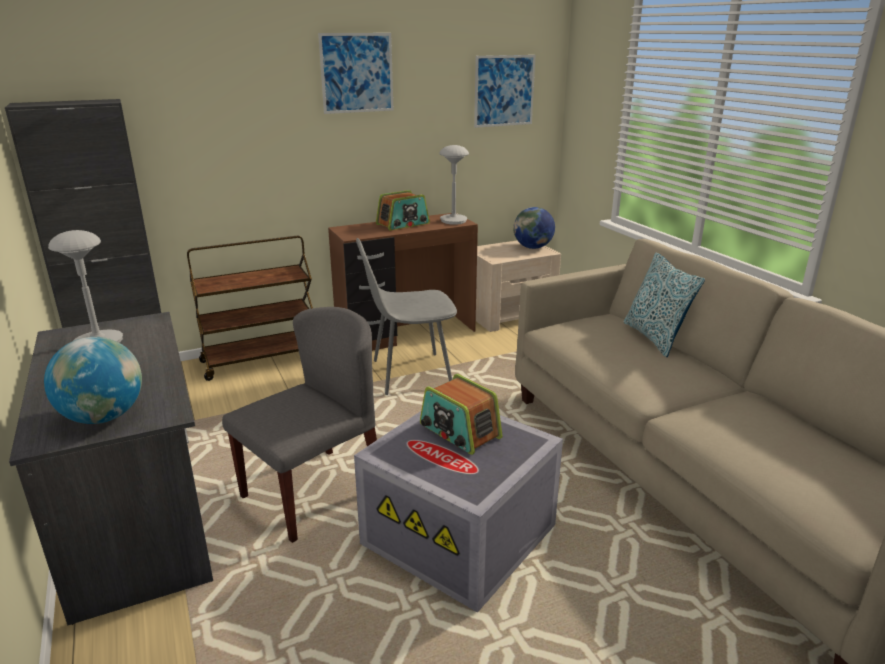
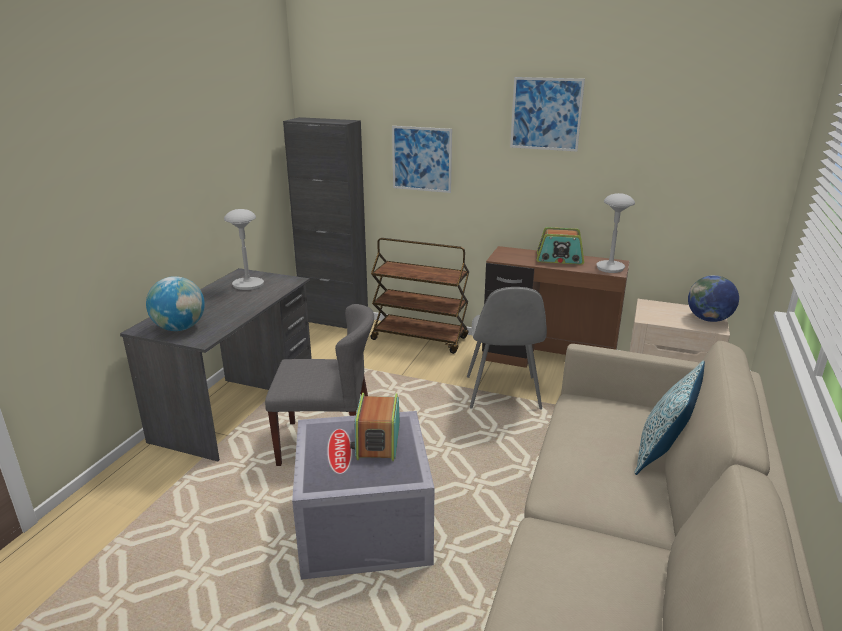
camera: 45 degrees right, 0 degrees up
grey chair [356,238,457,395] -> grey chair turned 120 degrees counterclockwise [467,287,547,409]
picture [474,55,536,128] -> picture moved to [392,126,452,193]

